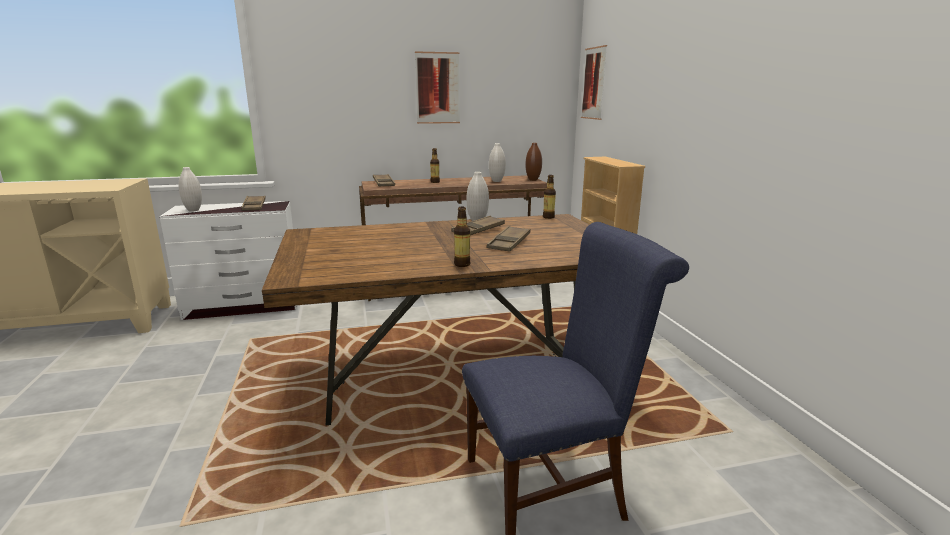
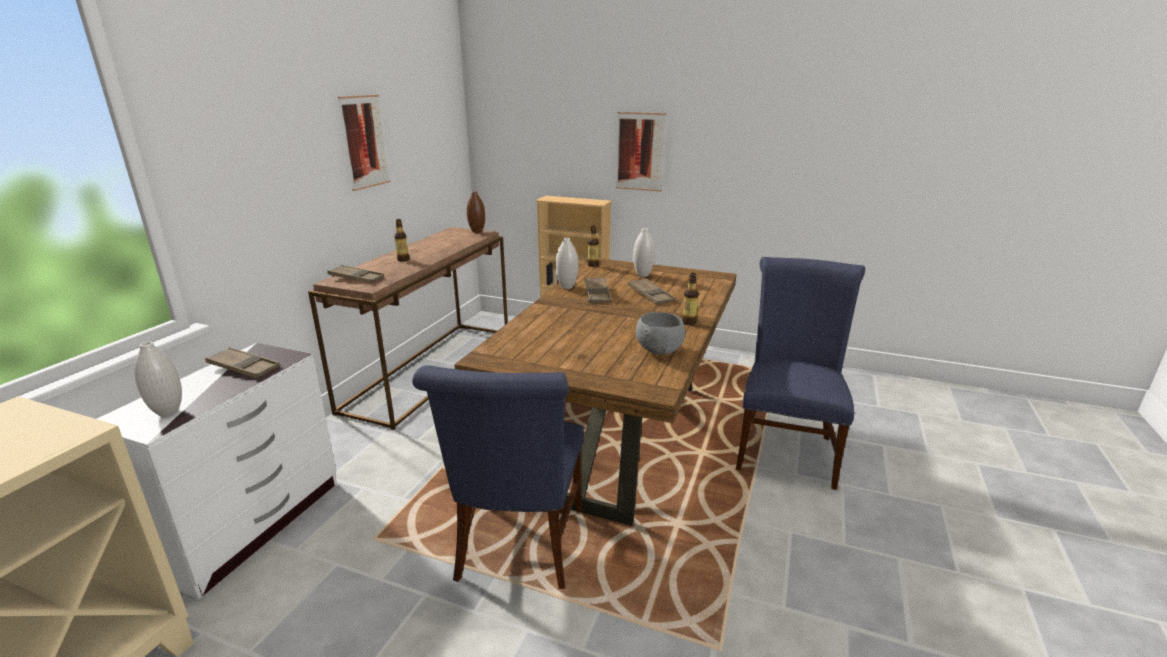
camera: 55 degrees left, 5 degrees up
white vase [489,143,506,182] -> white vase moved to [633,228,655,277]
picture [581,45,607,120] -> picture moved to [616,112,666,192]
none -> blue chair [412,365,584,589]
none -> grey bowl [636,312,685,355]

